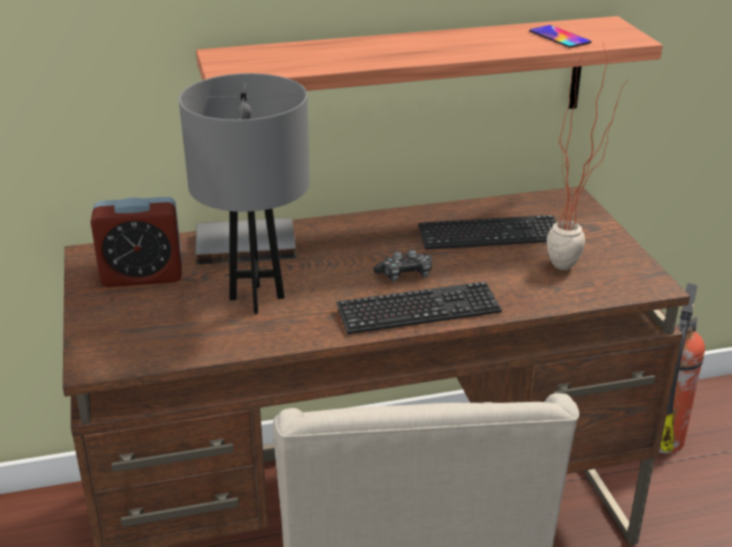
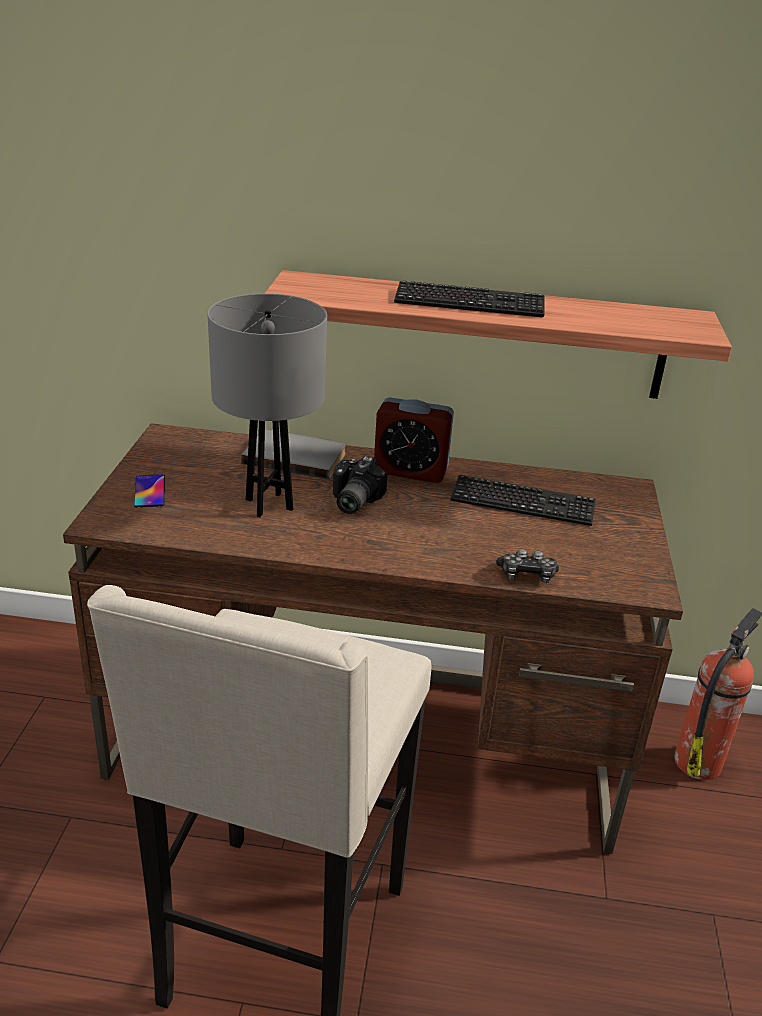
camera: 20 degrees right, 0 degrees up
alarm clock [91,197,182,287] -> alarm clock moved to [374,397,454,483]
keyboard [336,281,502,334] -> keyboard moved to [394,281,545,317]
game controller [374,250,432,282] -> game controller moved to [496,549,559,583]
phone [529,25,592,48] -> phone moved to [134,474,165,507]
potted plant [547,43,632,270] -> none
none -> camera [333,456,387,514]

